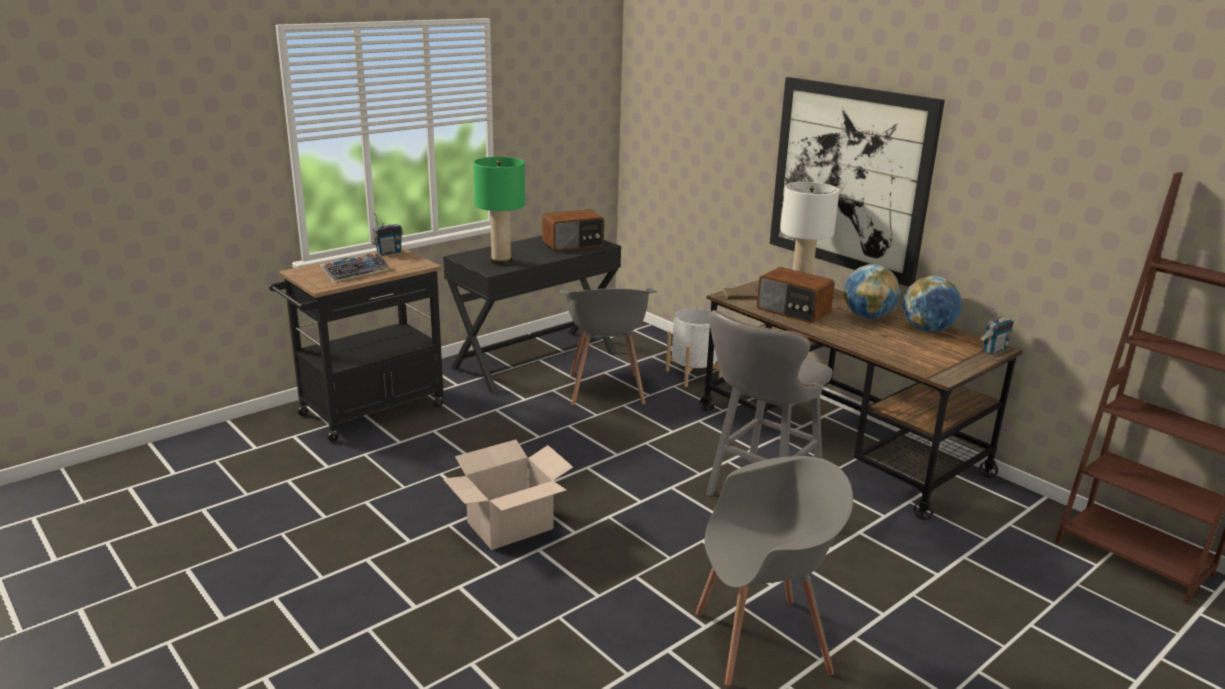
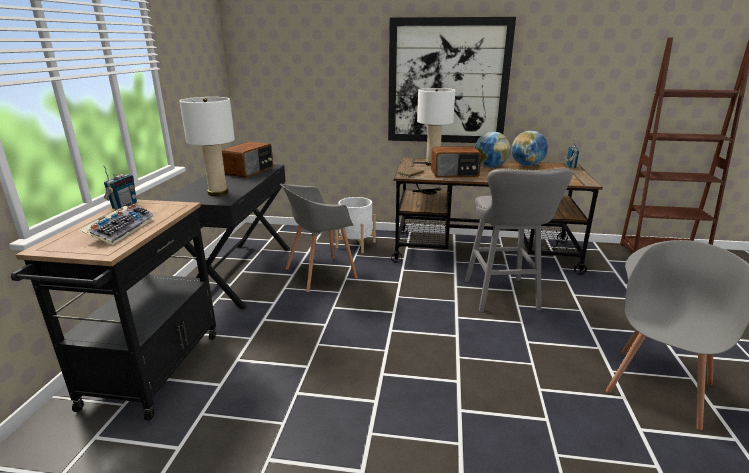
camera: 40 degrees left, 0 degrees up
cardboard box [443,440,573,550] -> none
green table lamp [473,157,525,265] -> white table lamp [179,97,235,196]
grey chair [560,288,657,406] -> grey chair turned 105 degrees clockwise [280,184,357,292]

